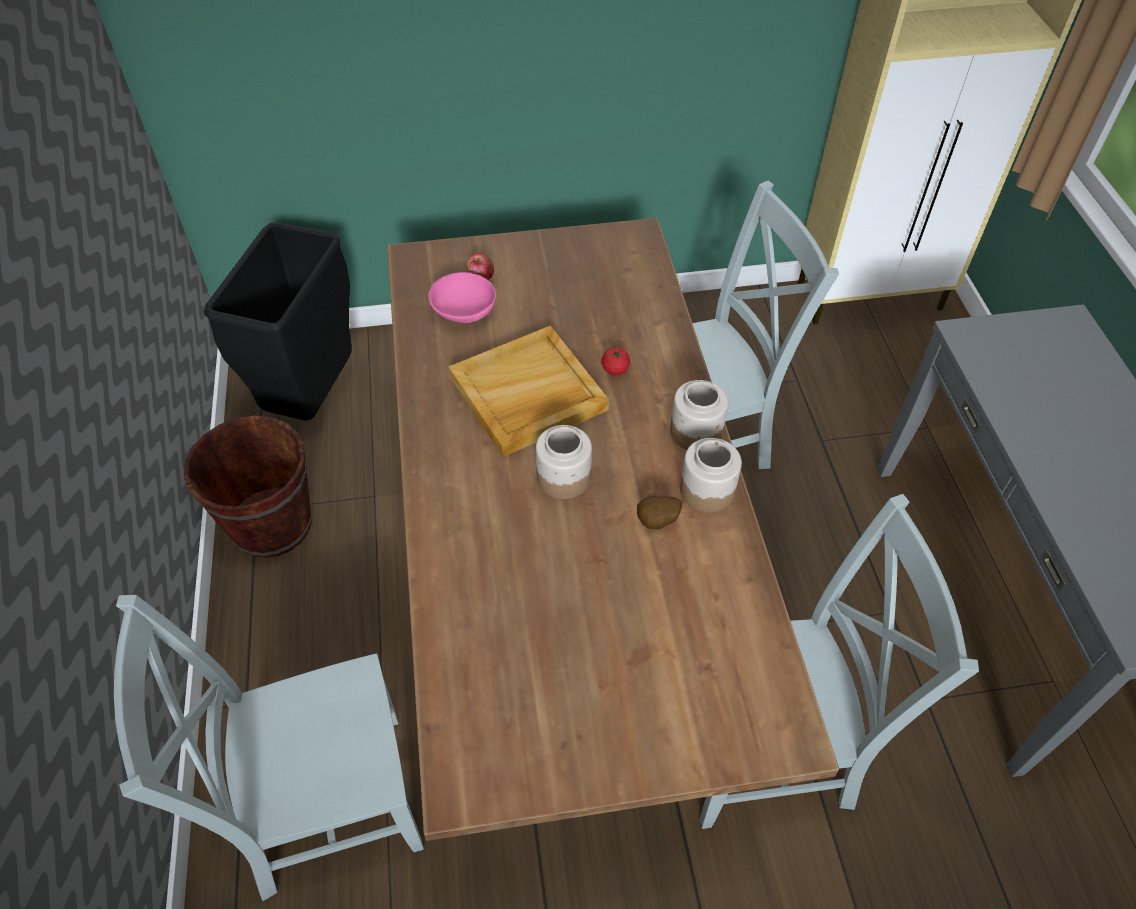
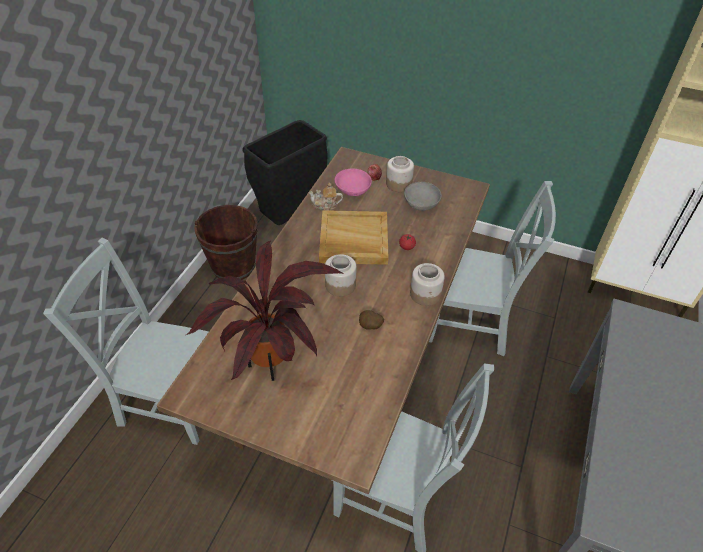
camera: 30 degrees right, 5 degrees down
jar [680,438,742,513] -> jar moved to [386,156,414,192]
none -> potted plant [186,241,344,381]
none -> teapot [308,182,343,211]
none -> grey bowl [404,182,442,211]

